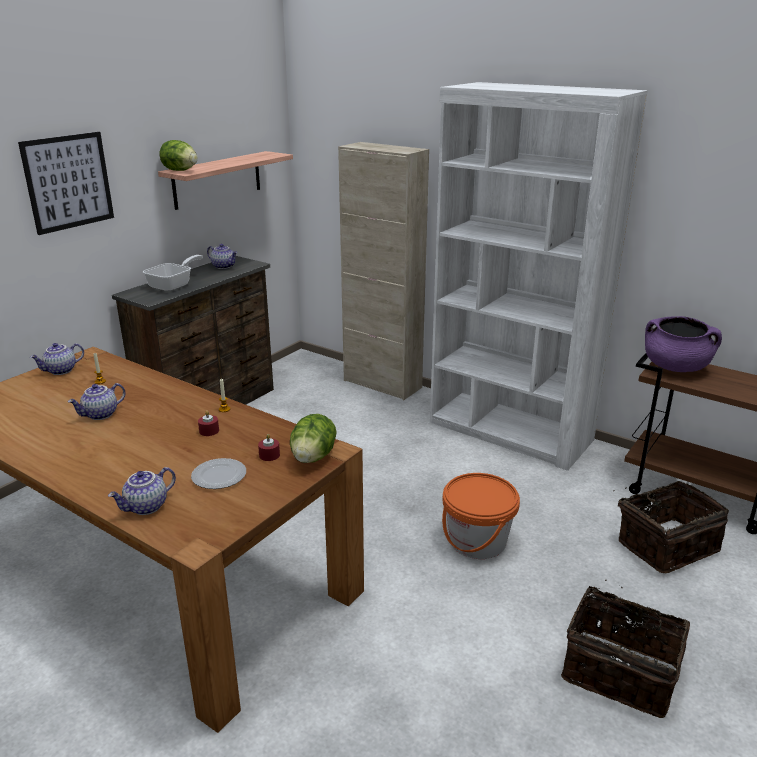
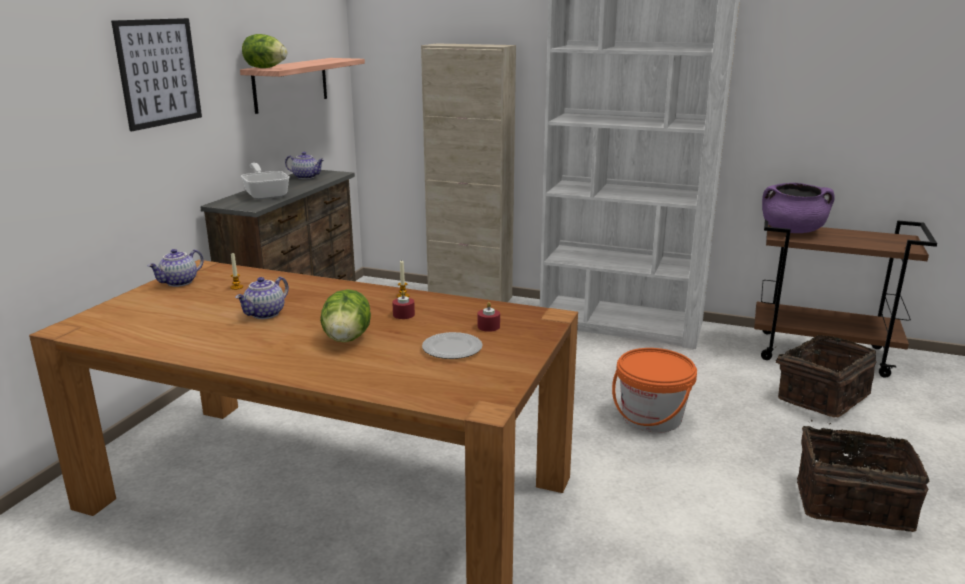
camera: 15 degrees left, 5 degrees down
teapot [108,467,176,515] -> none
frying pan [143,255,203,291] -> frying pan turned 45 degrees counterclockwise [241,163,290,199]
lettuce [290,414,337,463] -> lettuce moved to [320,289,371,342]

